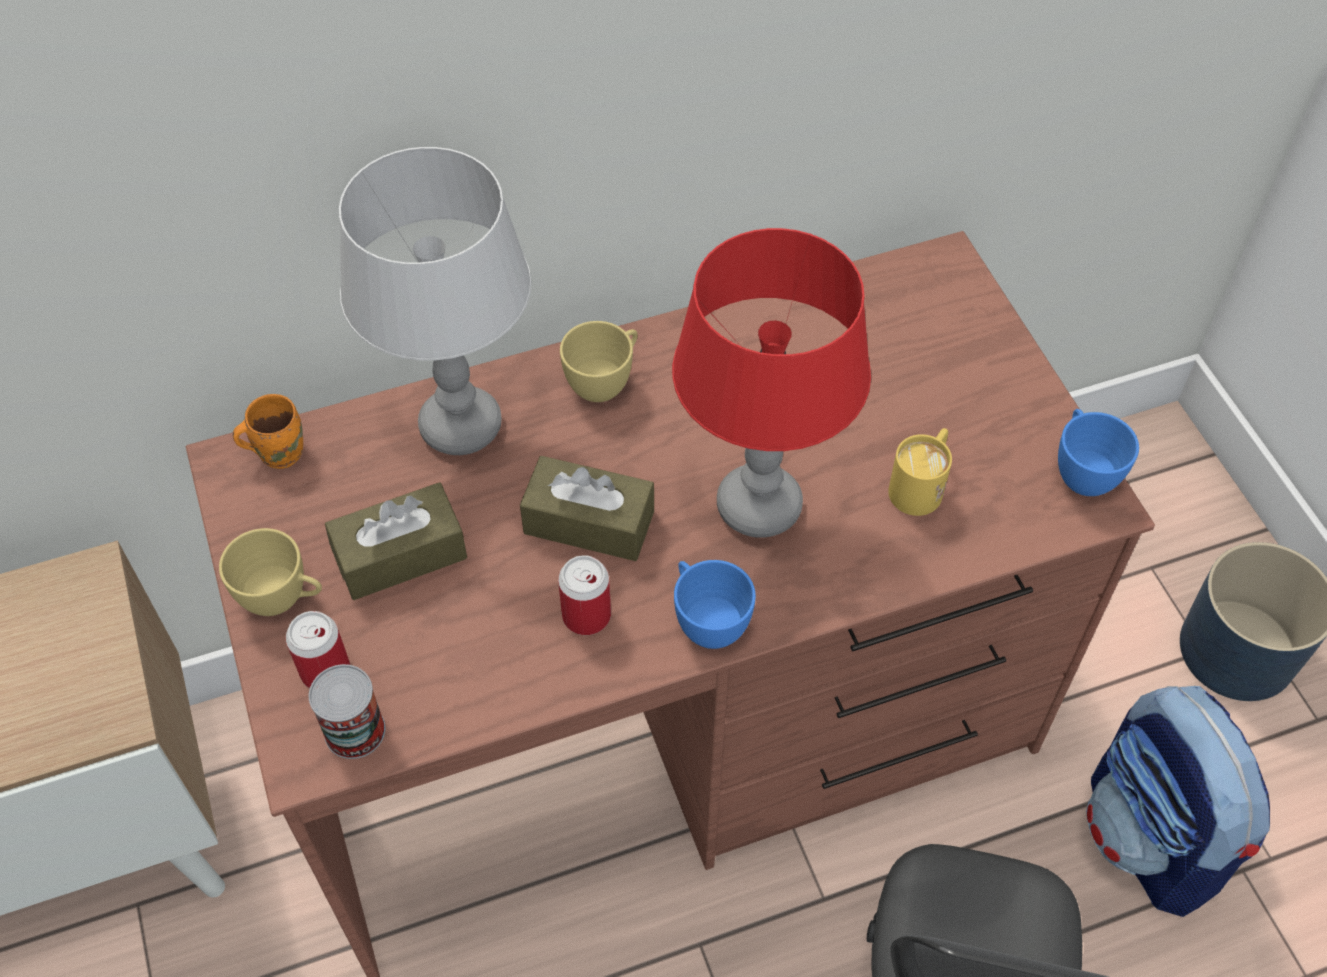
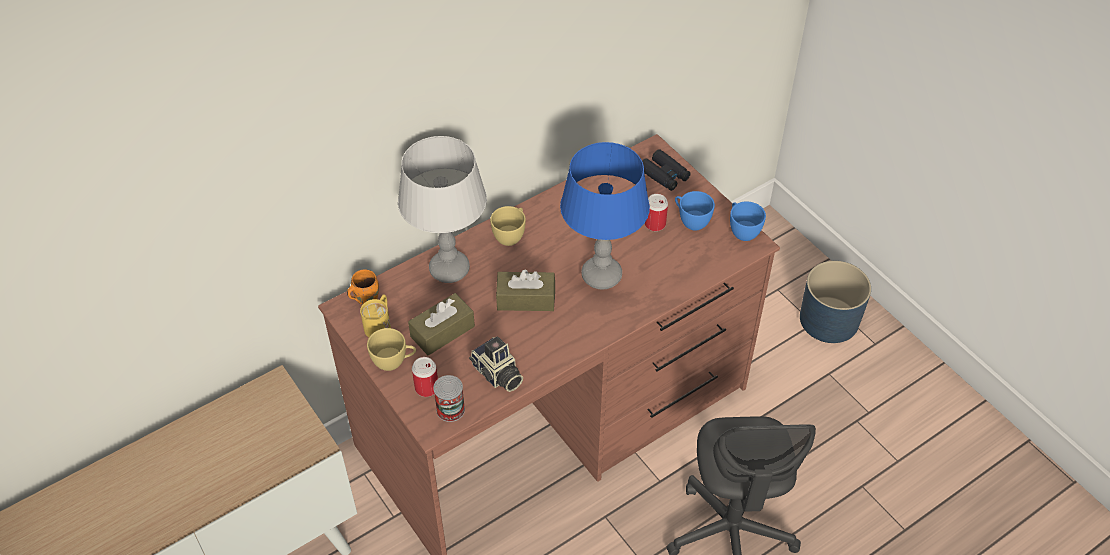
camera: 15 degrees left, 5 degrees down
can [558,555,611,635] -> can moved to [645,194,668,231]
red table lamp [672,228,871,538] -> blue table lamp [560,142,650,290]
blue cup [674,560,756,649] -> blue cup moved to [675,191,715,231]
yellow mug [888,428,952,516] -> yellow mug moved to [360,294,391,337]
backpack [1086,686,1270,917] -> none
none -> camera [469,336,523,392]
none -> black binoculars [642,149,691,191]

